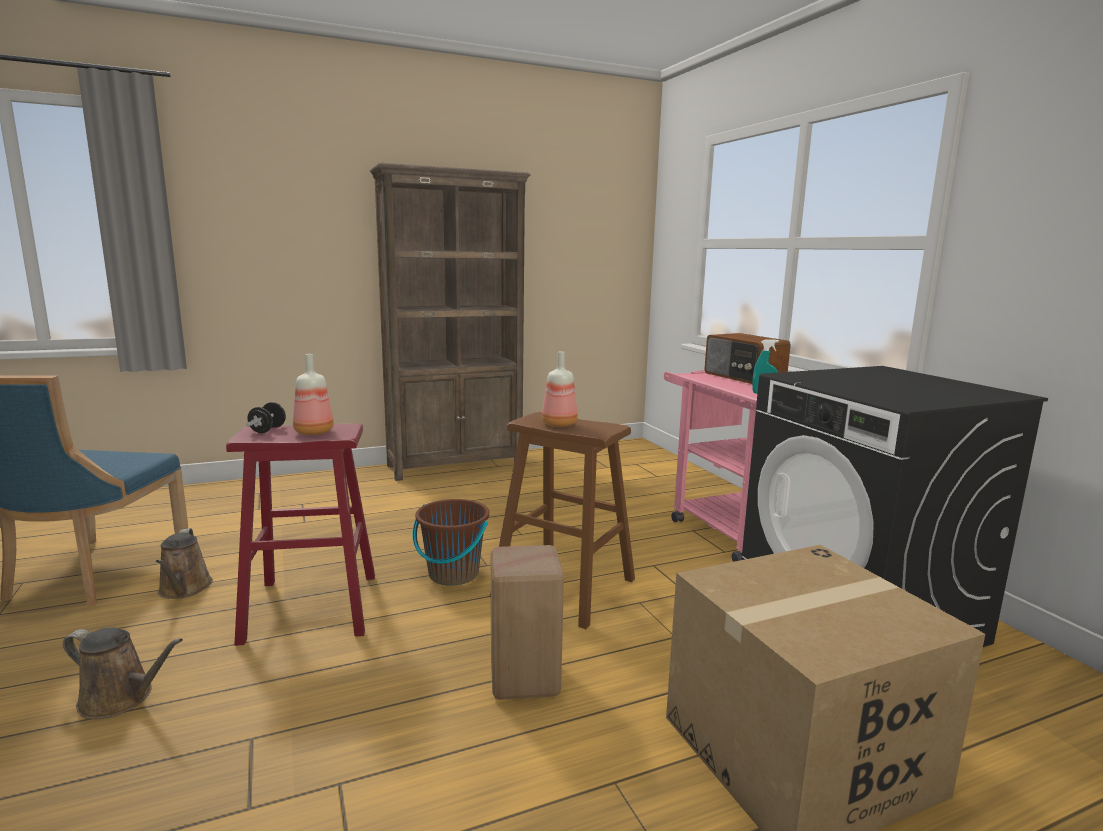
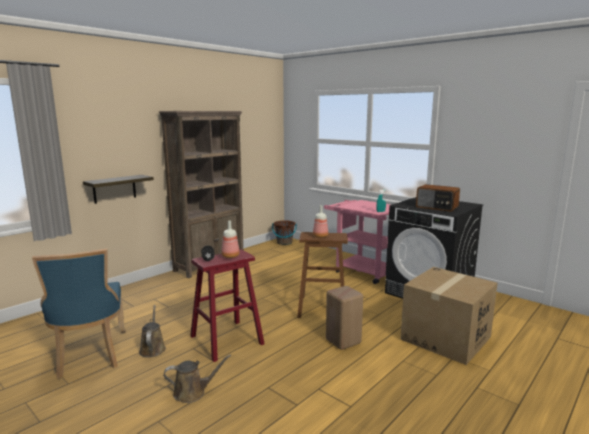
camera: 25 degrees left, 0 degrees up
brown watering can [156,528,213,599] -> brown watering can turned 150 degrees counterclockwise [139,305,166,358]
brown bucket [412,499,489,586] -> brown bucket moved to [272,220,297,245]
radio [705,333,791,384] -> radio moved to [416,184,460,212]
none -> shelf [83,175,154,204]

